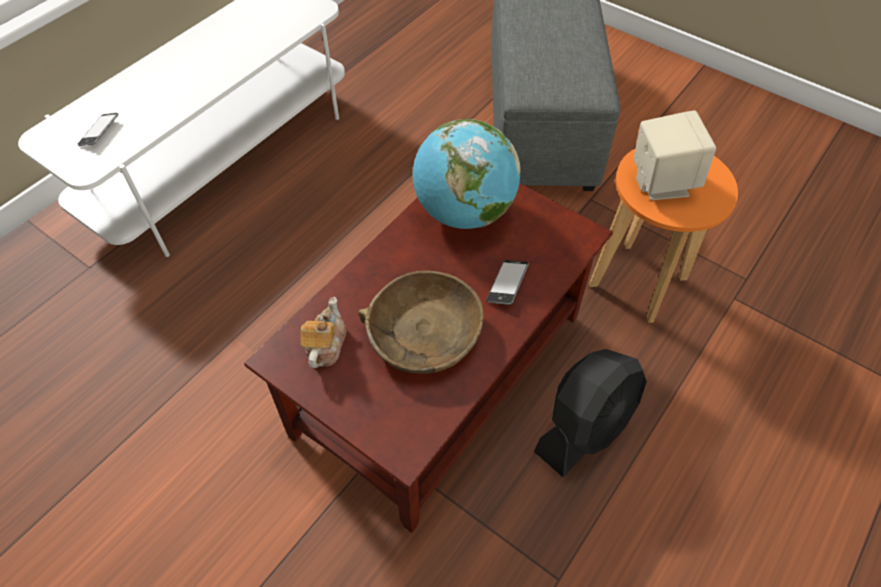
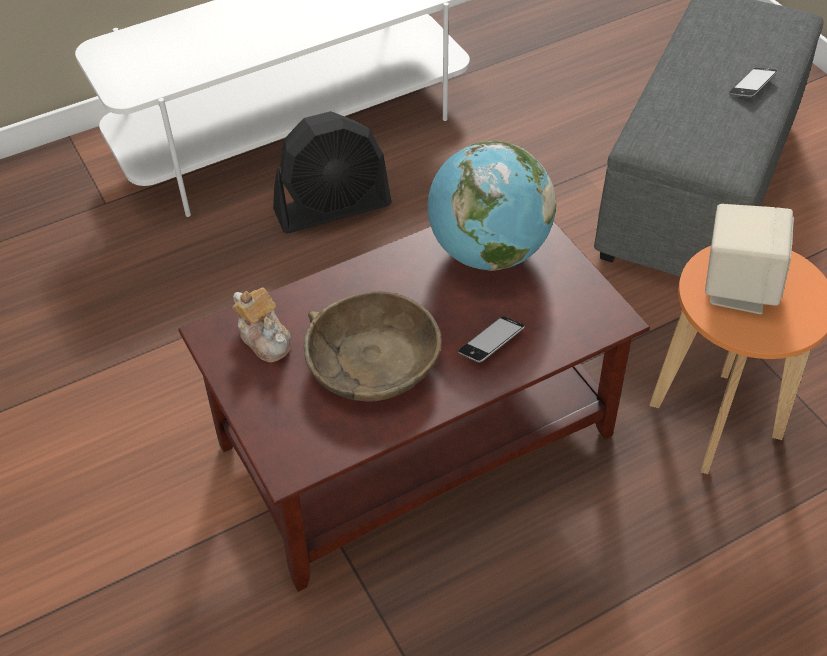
camera: 25 degrees right, 5 degrees down
phone [77,113,118,146] -> phone moved to [729,68,778,98]
teapot [301,297,346,368] -> teapot turned 105 degrees clockwise [232,287,291,362]
black fan [534,349,647,477] -> black fan moved to [273,111,392,233]

